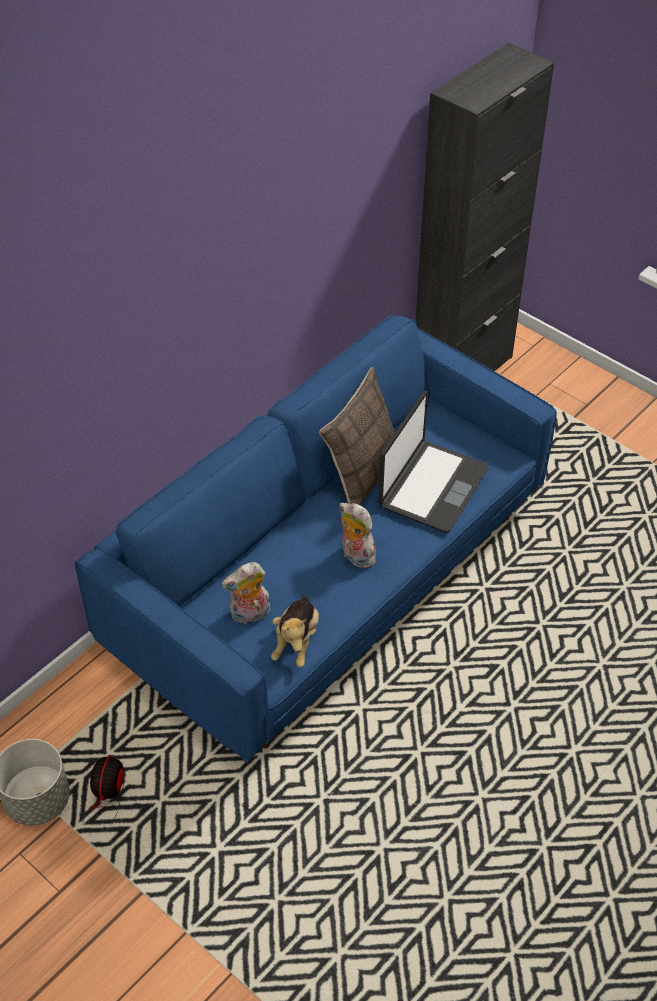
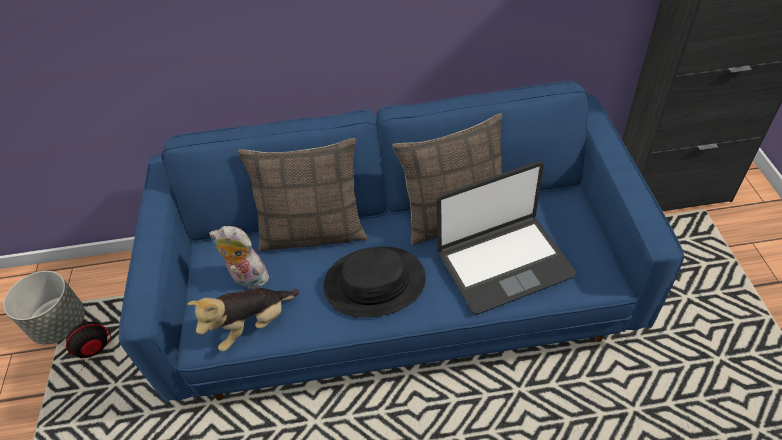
camera: 45 degrees right, 0 degrees up
plush toy [339,503,376,568] -> black hat [324,247,426,317]
none -> pillow [238,138,368,251]

